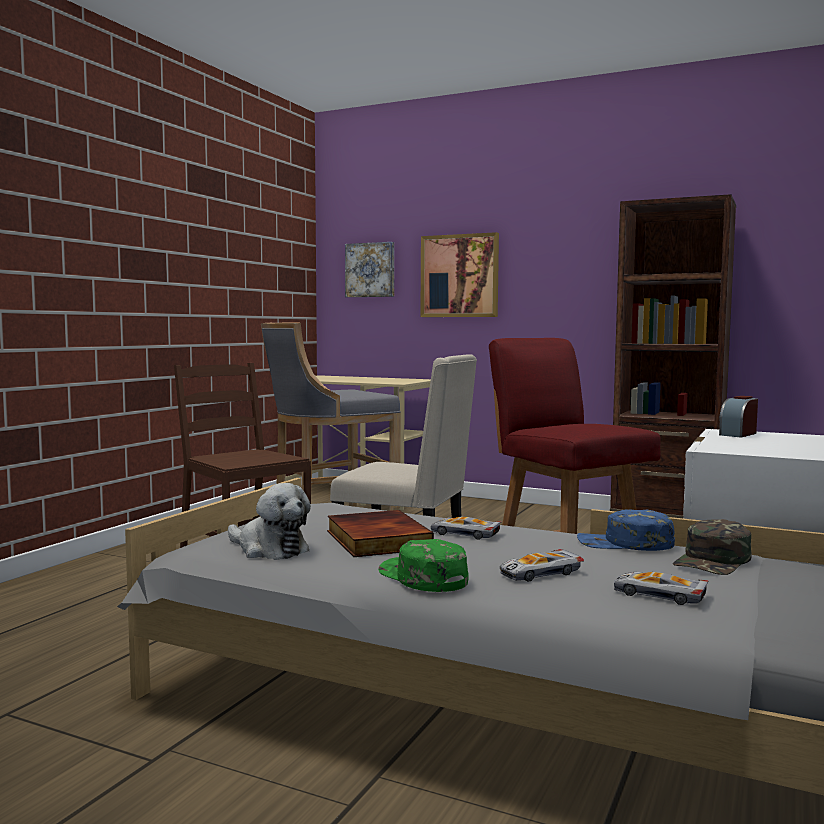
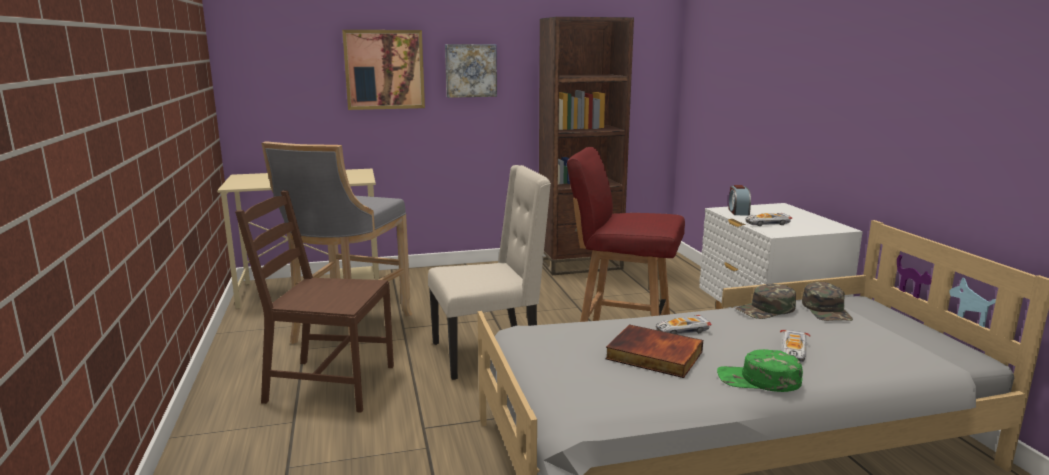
camera: 40 degrees left, 10 degrees up
plush toy [228,483,311,560] -> none
picture [345,242,394,297] -> picture moved to [445,44,497,98]
blue cap [577,509,675,551] -> green cap [736,284,796,319]
toy car [614,572,709,605] -> toy car moved to [745,213,792,226]

